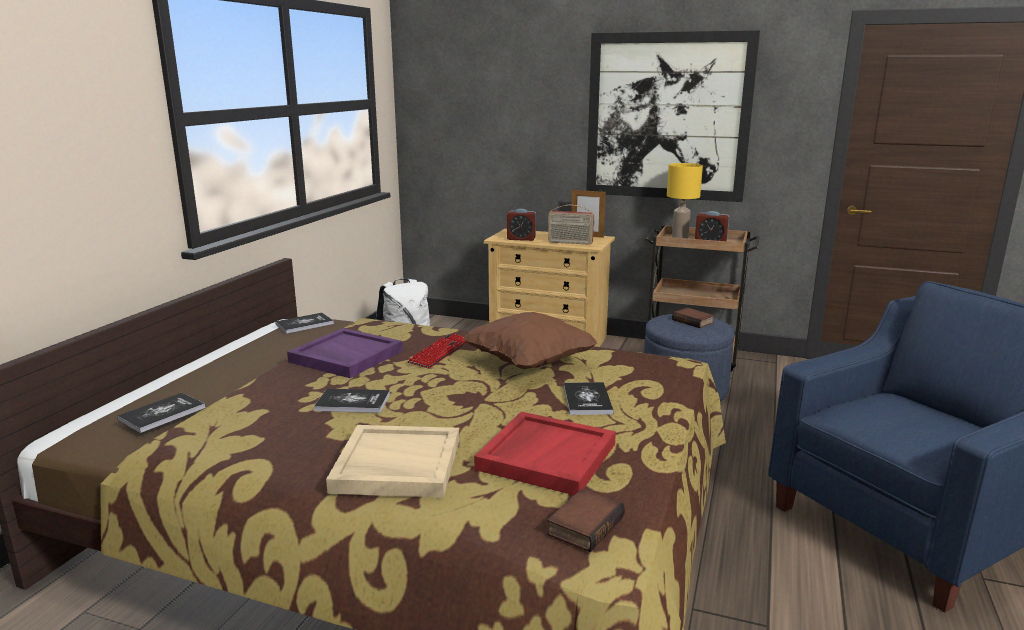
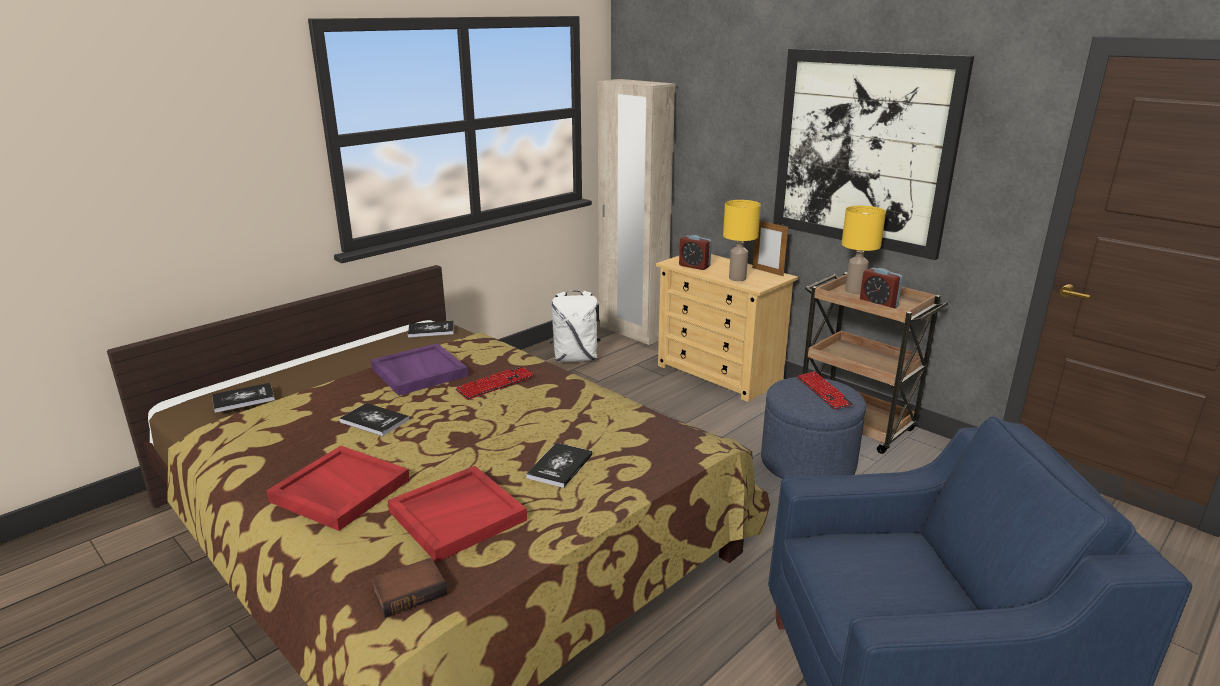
camera: 25 degrees right, 5 degrees up
beige tray [326,425,459,498] -> red tray [266,446,410,531]
brown pillow [463,312,597,369] -> none
radio [548,205,594,245] -> yellow table lamp [723,200,761,281]
book [672,308,714,328] -> keyboard [797,371,853,409]
none -> beige wardrobe [598,79,675,345]

